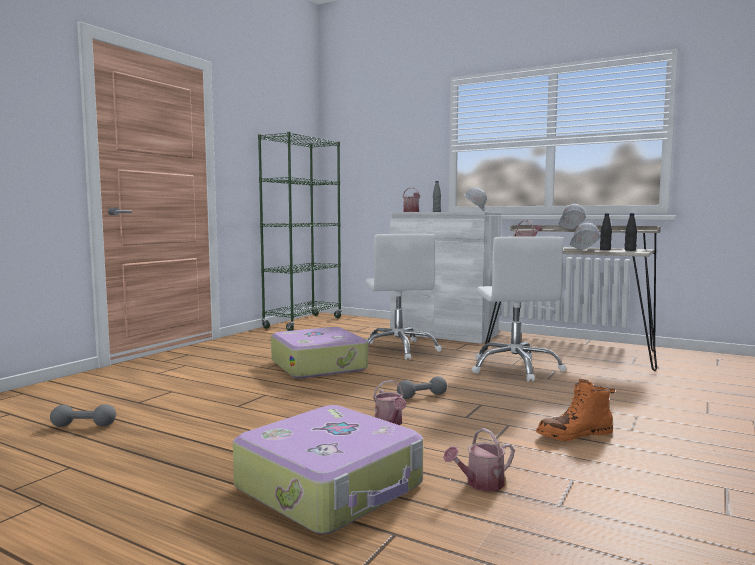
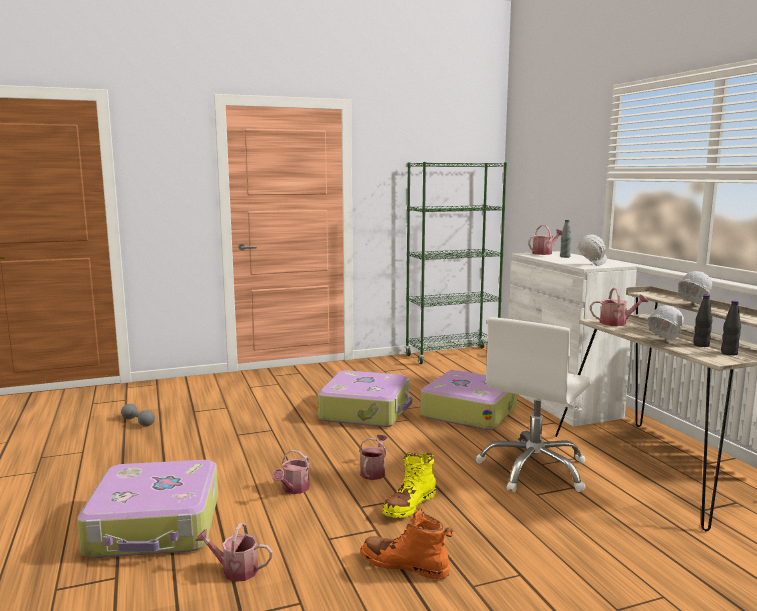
camera: 40 degrees right, 5 degrees up
white office chair [365,234,442,360] -> suitcase [420,370,517,430]
grey dumbbell [397,376,447,399] -> watering can [359,435,388,480]
none -> yellow boot [382,453,436,518]

